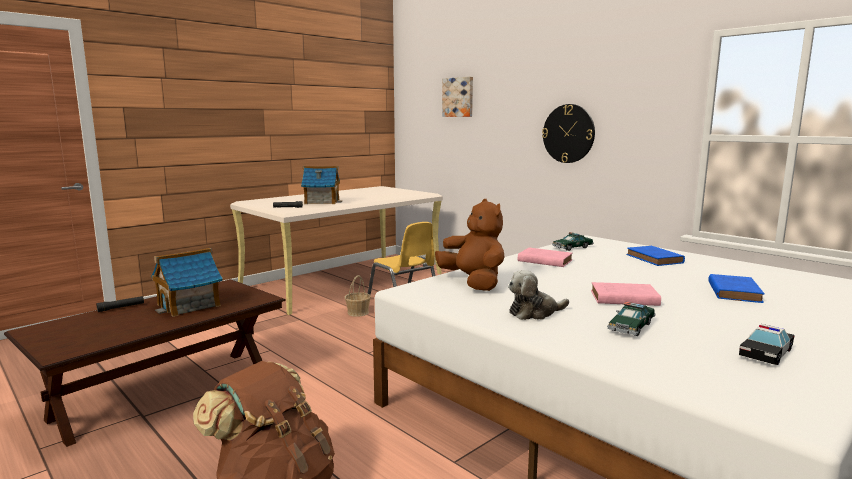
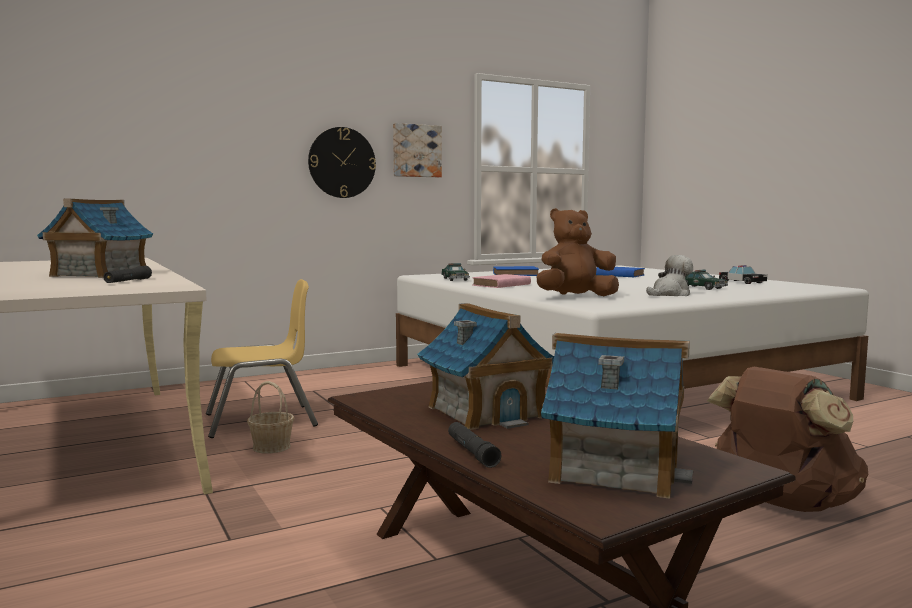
camera: 75 degrees left, 5 degrees down
picture [442,77,473,117] -> picture moved to [393,123,442,177]
plush toy [508,270,569,320] -> plush toy turned 120 degrees counterclockwise [646,255,693,296]
pink book [591,282,661,306] -> none
none -> toy house [541,333,693,499]

